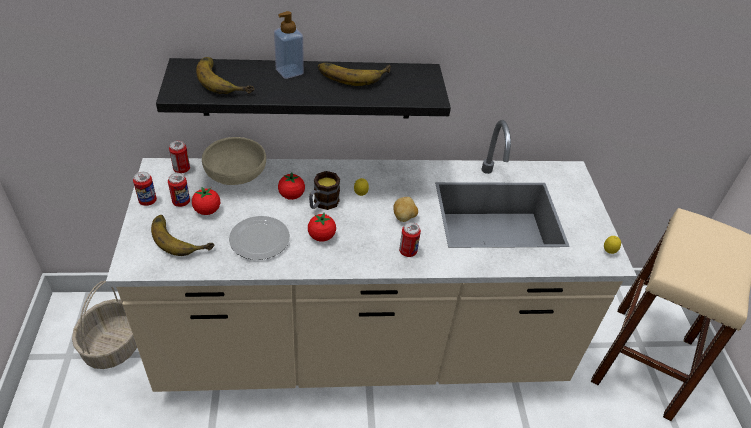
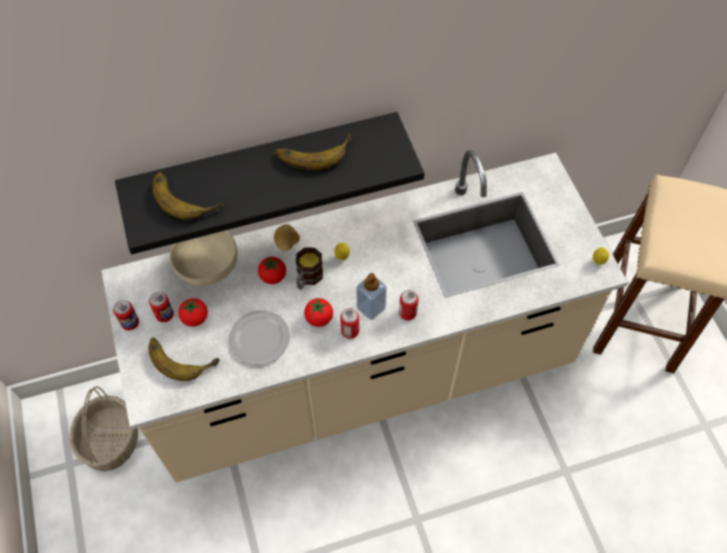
camera: 10 degrees left, 15 degrees up
can [169,141,190,173] -> can moved to [340,308,359,339]
soap dispenser [274,11,304,79] -> soap dispenser moved to [356,273,387,320]
potato [393,197,418,222] -> potato moved to [274,224,300,251]

